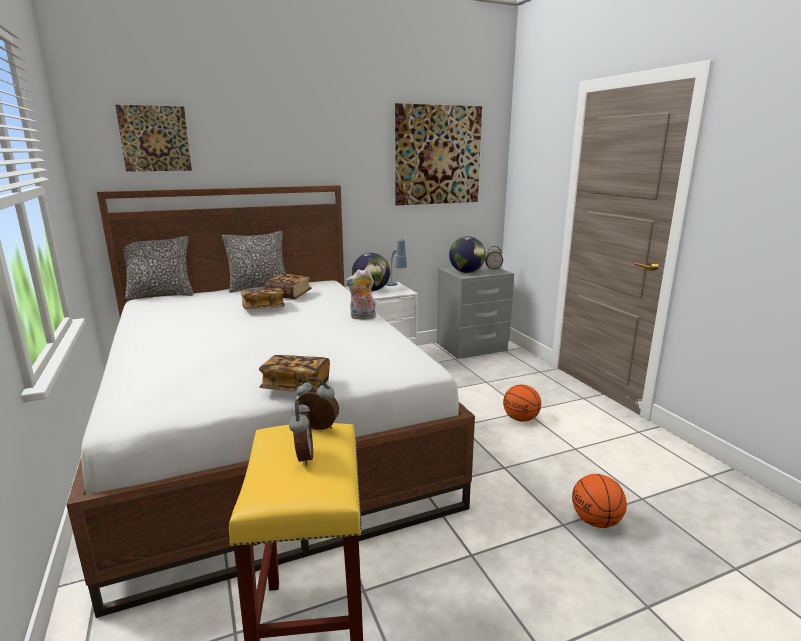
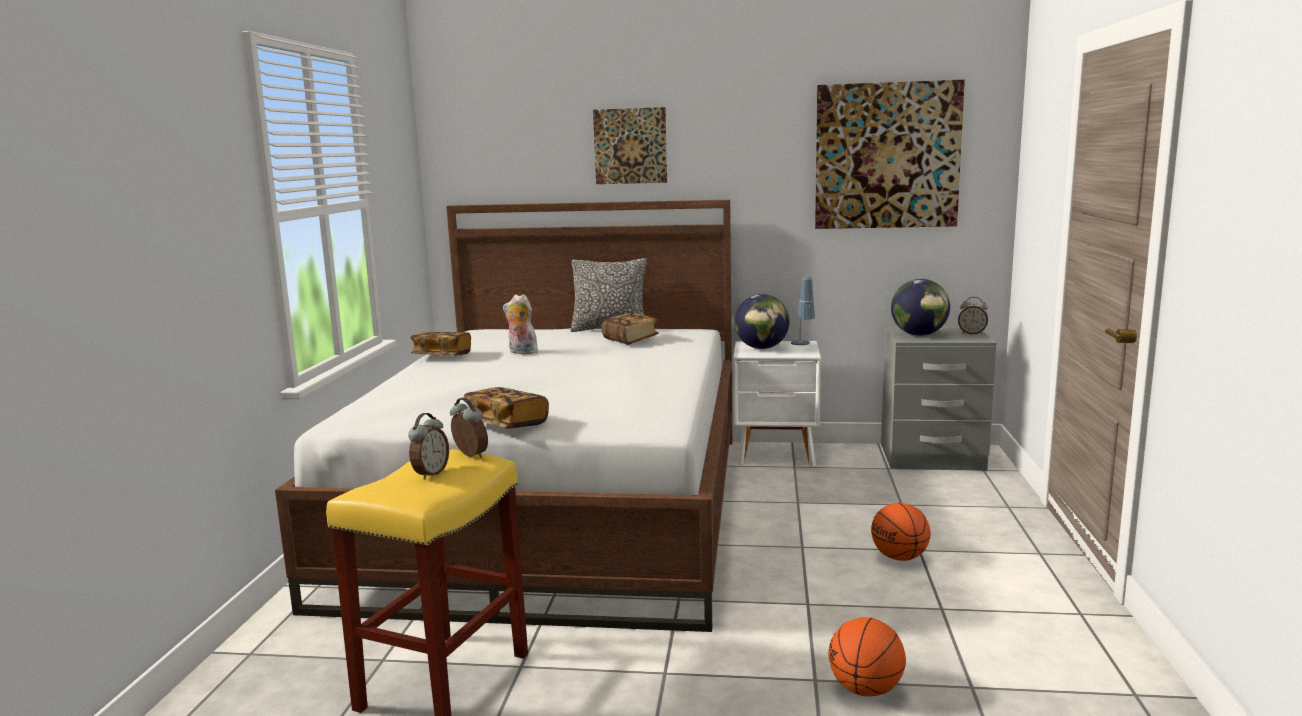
camera: 30 degrees right, 5 degrees down
picture [115,105,192,172] -> picture moved to [593,107,667,184]
pillow [123,236,193,300] -> none
book [241,288,285,309] -> book moved to [410,332,471,356]
plush toy [345,269,377,320] -> plush toy moved to [503,294,538,354]

